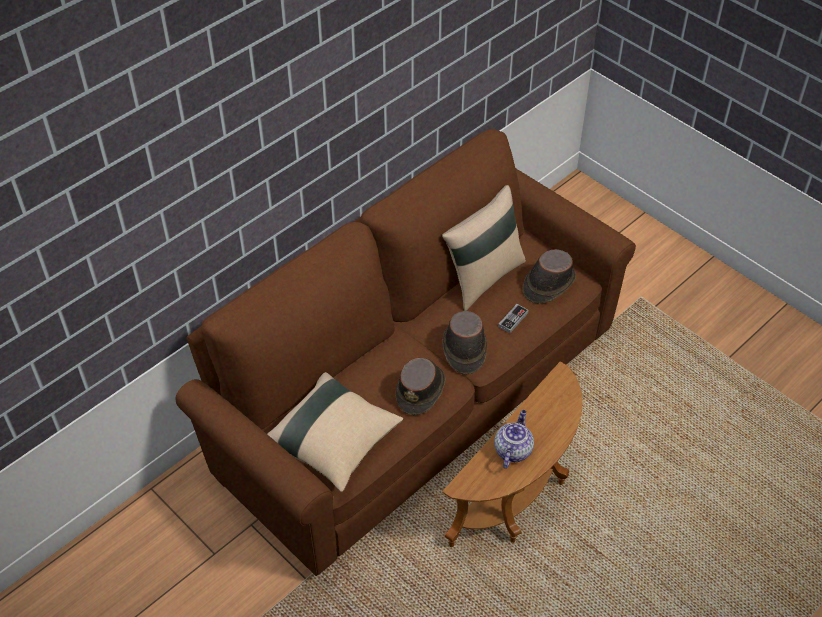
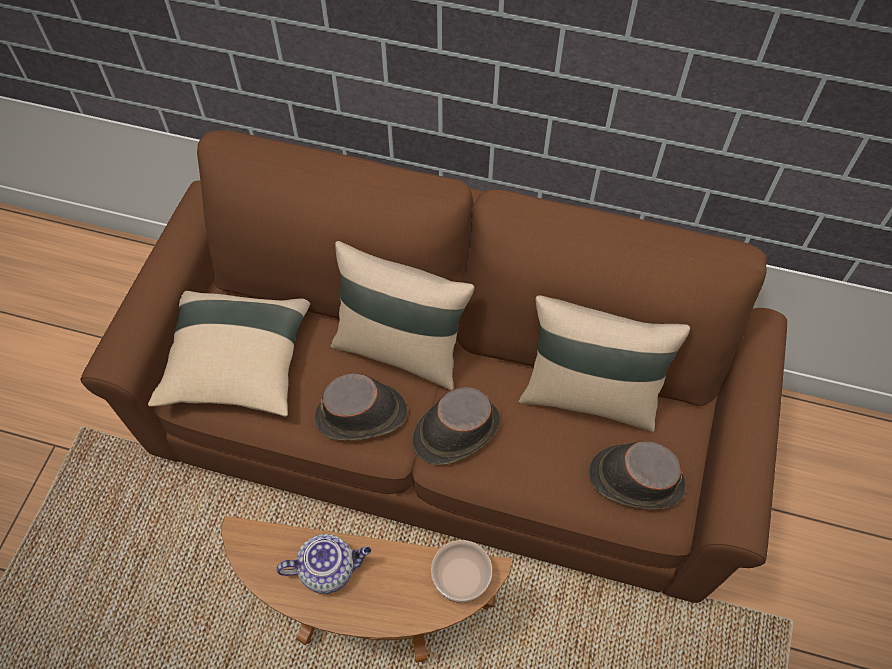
camera: 60 degrees right, 10 degrees up
game controller [498,304,529,333] -> none
none -> beige pillow [330,241,474,391]
none -> bowl [431,540,492,603]

